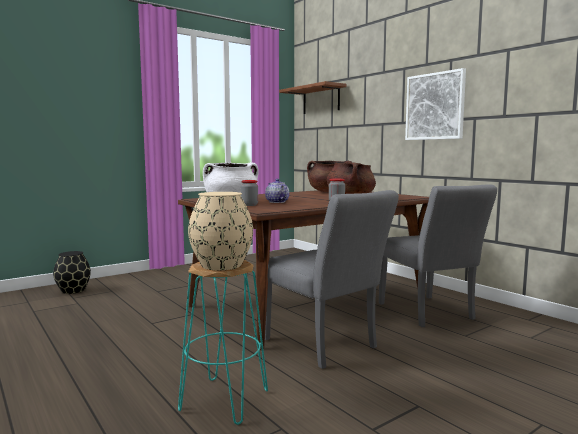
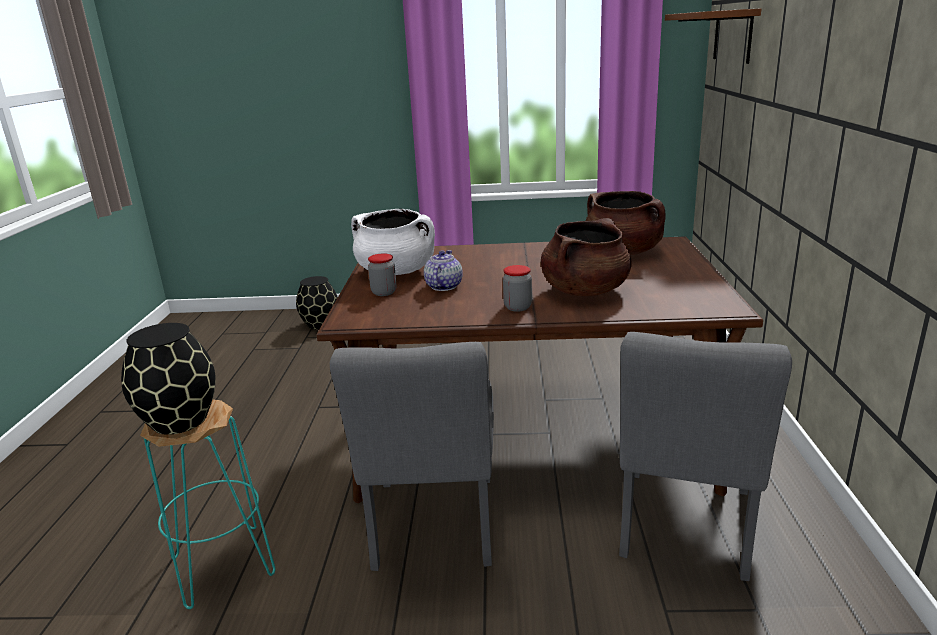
camera: 40 degrees right, 15 degrees up
beige vase [188,192,253,270] -> black vase [121,323,216,435]
picture [405,68,466,140] -> none

